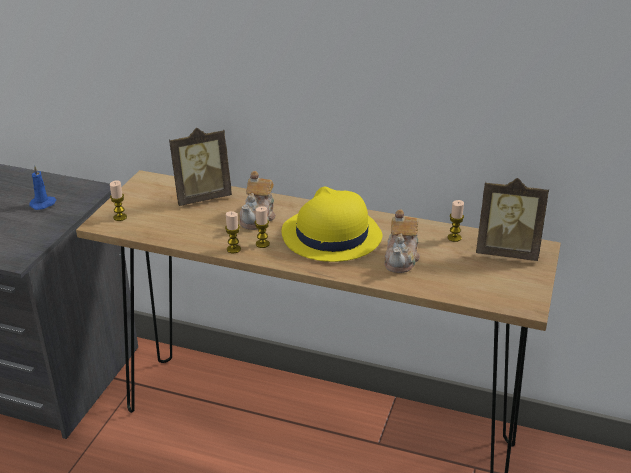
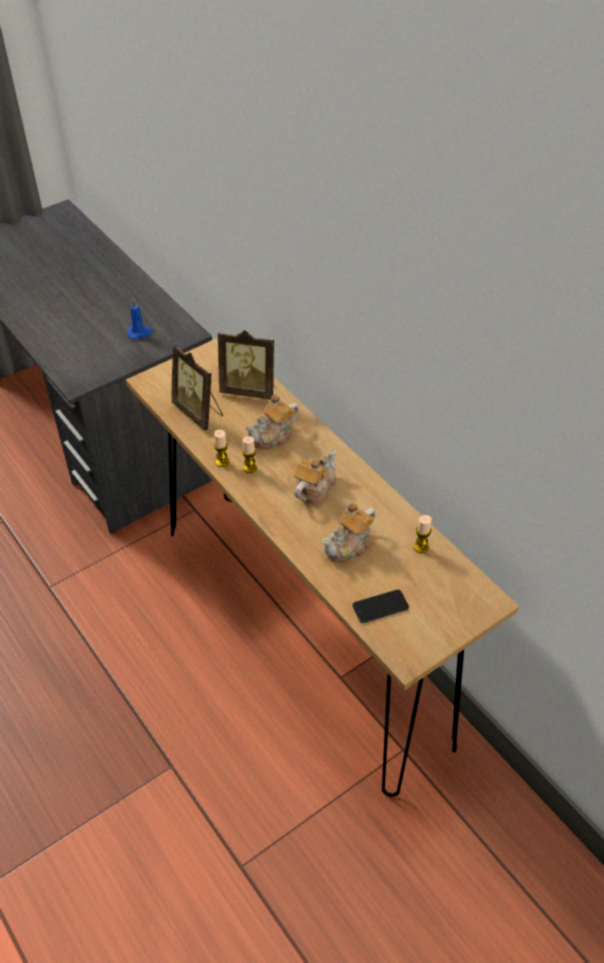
camera: 35 degrees right, 15 degrees up
candle [110,180,127,221] -> none
yellow hat [282,187,382,262] -> teapot [294,449,336,504]
picture frame [476,178,549,261] -> picture frame moved to [171,344,223,431]
none -> phone [352,590,409,623]

